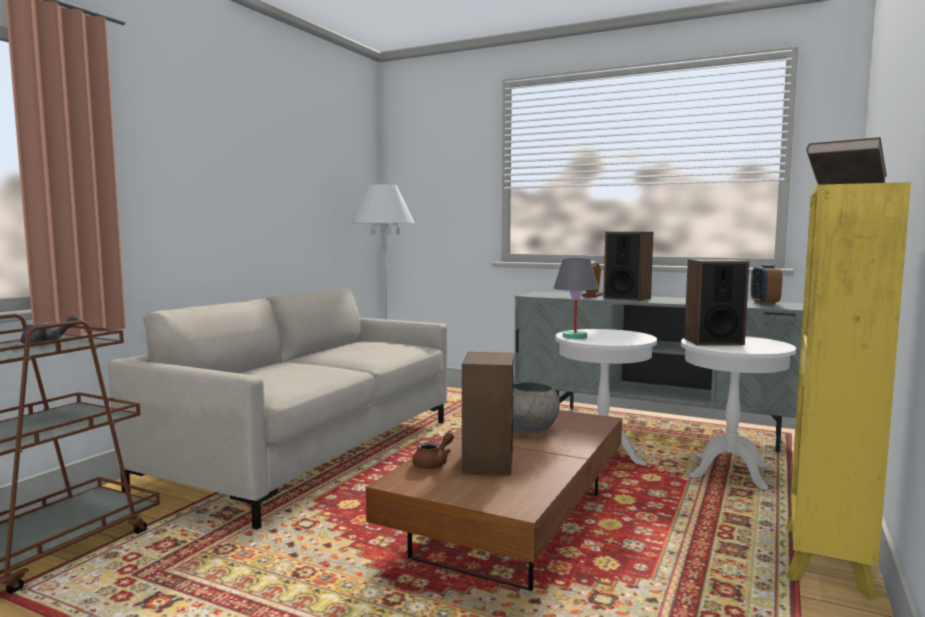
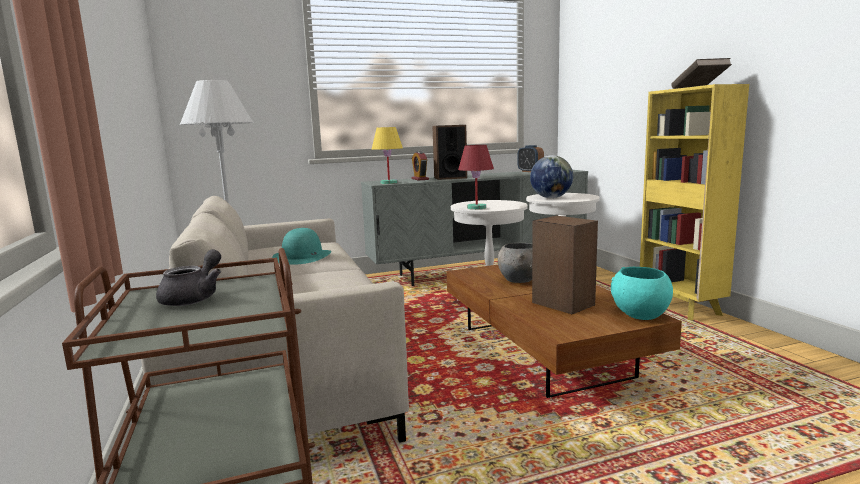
camera: 45 degrees left, 5 degrees up
brown teapot [412,432,454,469] -> none
grey table lamp [554,258,599,339] -> red table lamp [458,145,494,210]
speaker [684,259,749,345] -> globe [530,155,573,198]
none -> turquoise hat [272,228,331,265]
none -> yellow table lamp [372,127,403,184]
none -> turquoise bowl [611,267,673,320]

